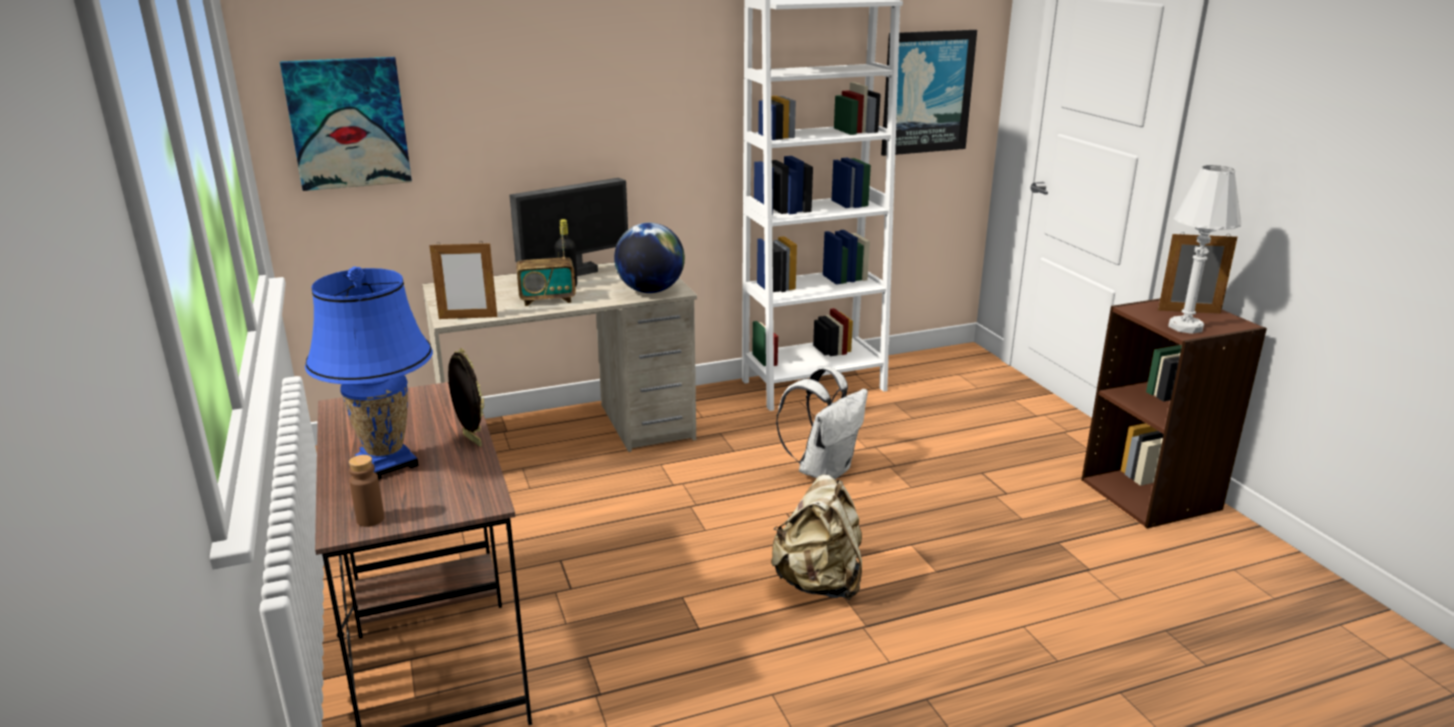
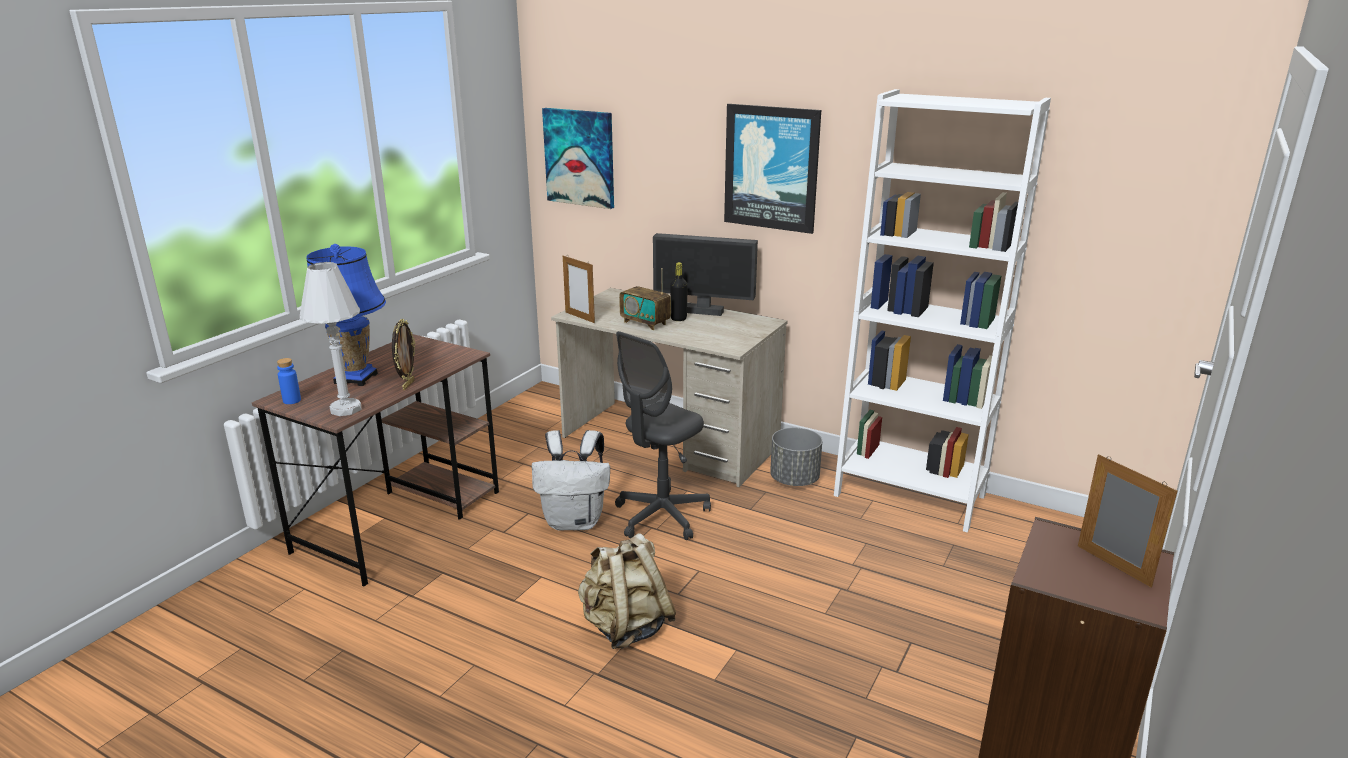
camera: 50 degrees right, 0 degrees up
brown bottle [349,455,384,527] -> blue bottle [277,358,301,404]
globe [614,223,685,293] -> none
white backpack [776,367,868,479] -> white backpack moved to [532,430,610,531]
picture [881,30,977,156] -> picture moved to [724,104,821,234]
white table lamp [1168,165,1241,334] -> white table lamp moved to [300,262,362,416]
none -> grey office chair [615,331,711,540]
none -> grey planter [770,428,822,486]

